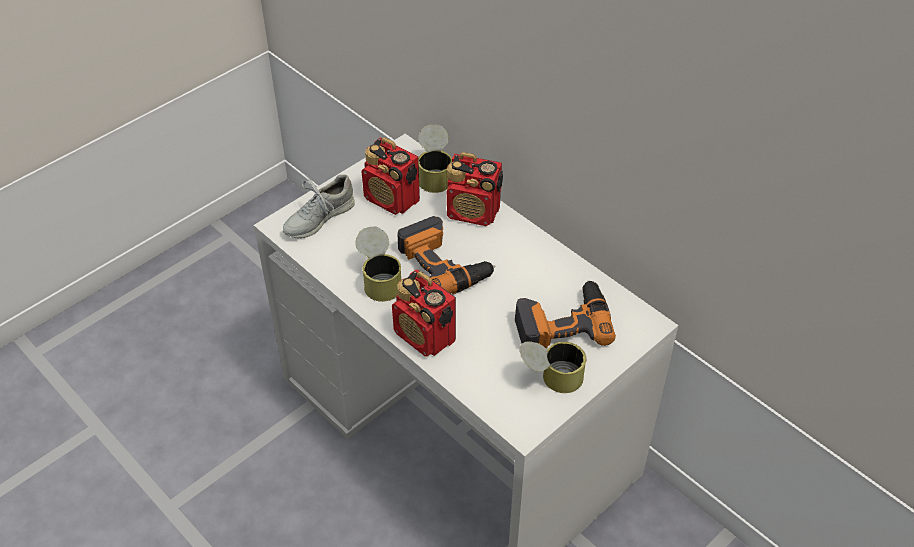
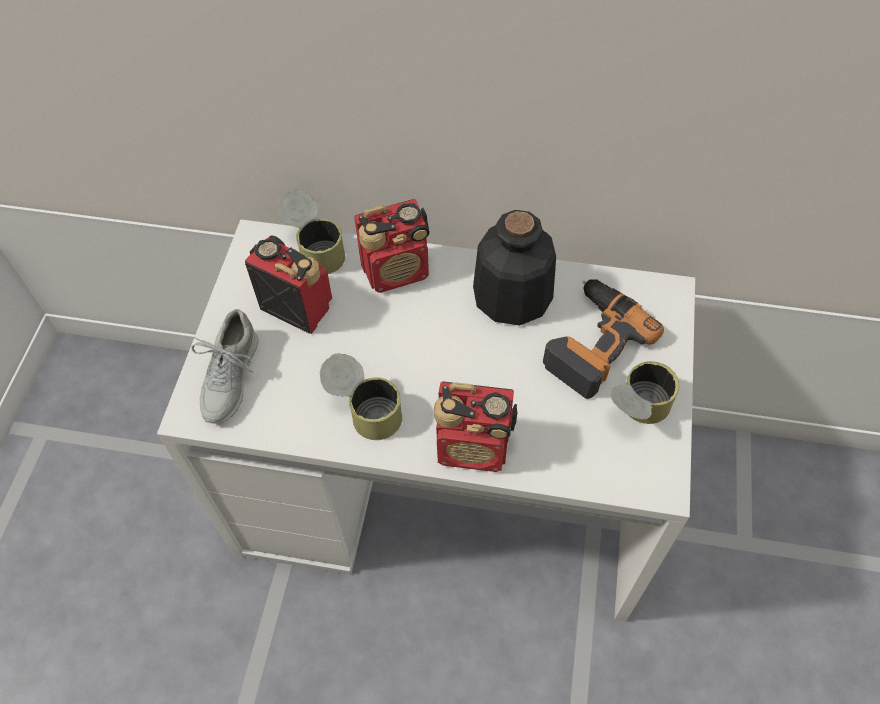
camera: 35 degrees left, 10 degrees up
radio [362,138,420,215] -> radio turned 150 degrees counterclockwise [245,235,332,334]
power drill [398,216,496,295] -> none
none -> bottle [473,210,556,326]

